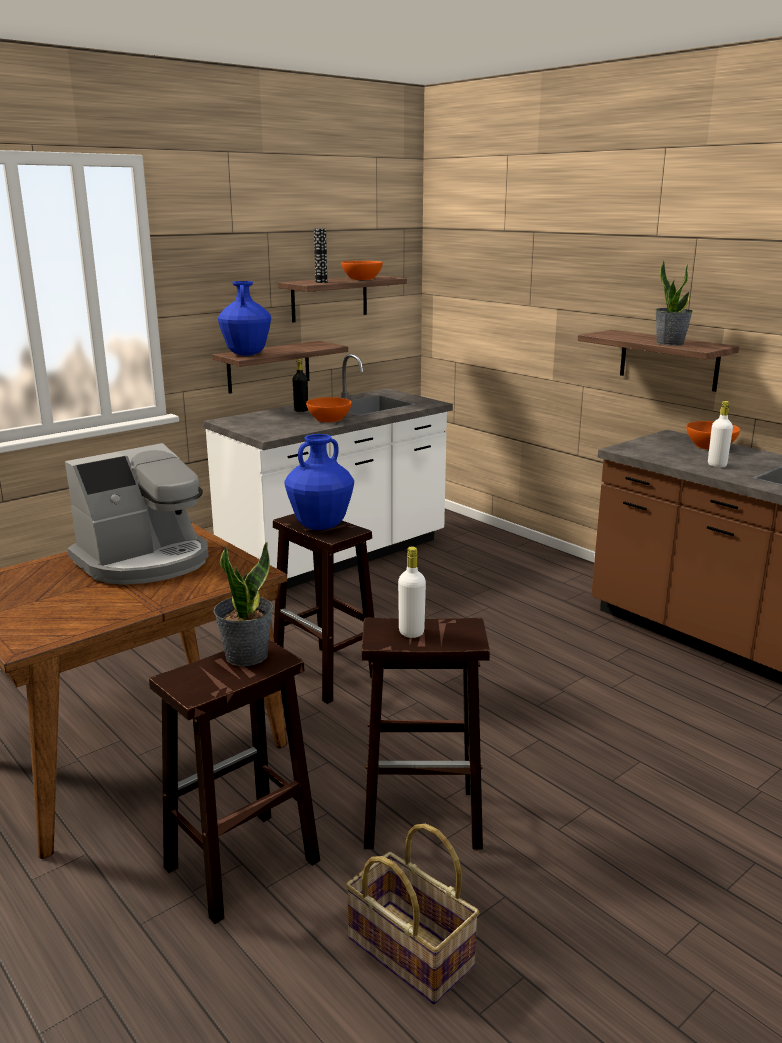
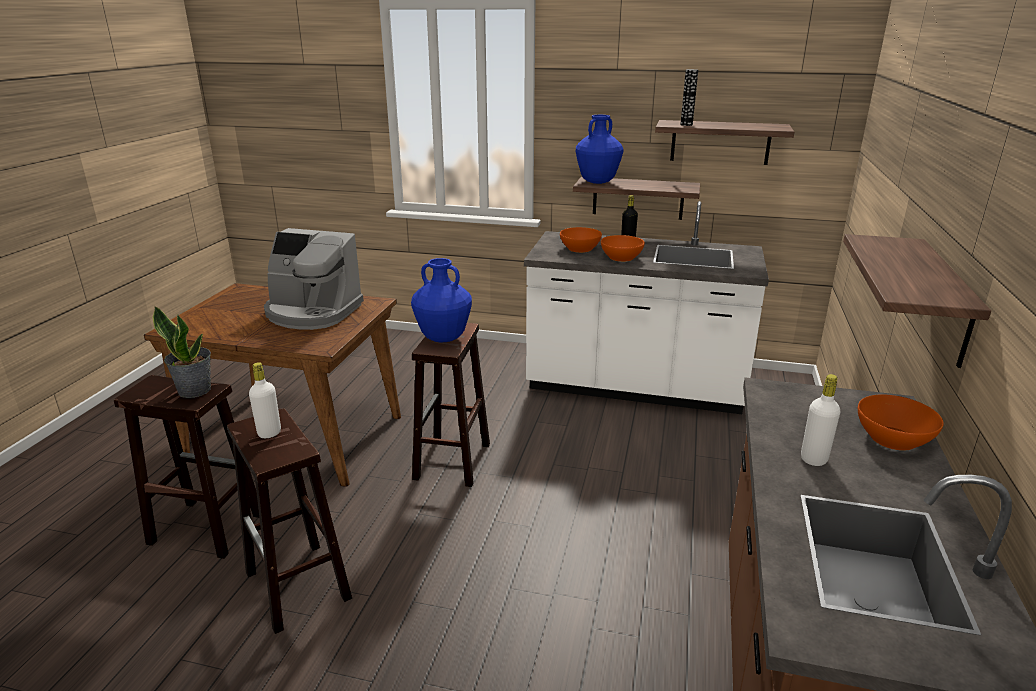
camera: 55 degrees right, 5 degrees up
orange bowl [341,261,383,280] -> orange bowl moved to [560,227,602,253]
basket [345,824,479,1005] -> none
potted plant [655,261,693,346] -> none

